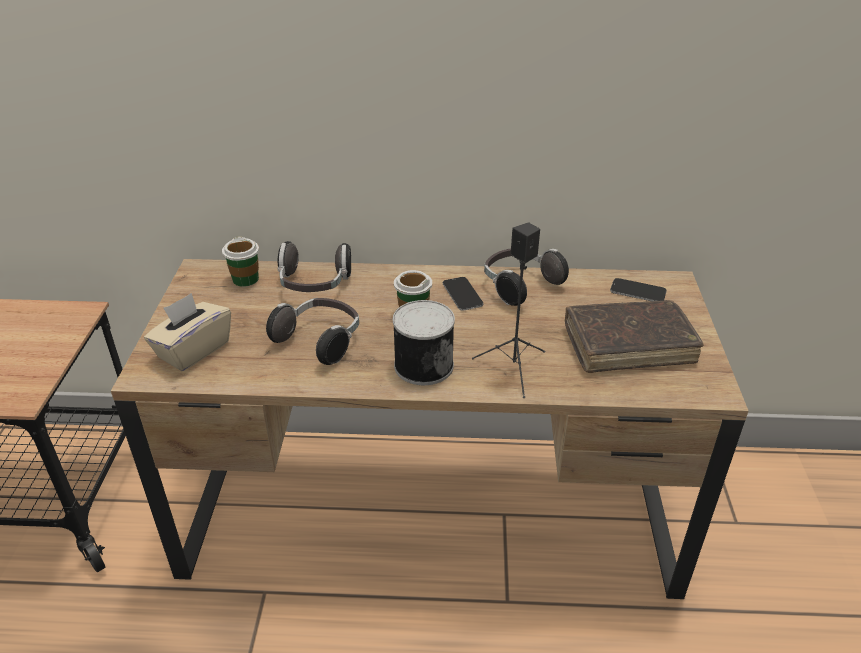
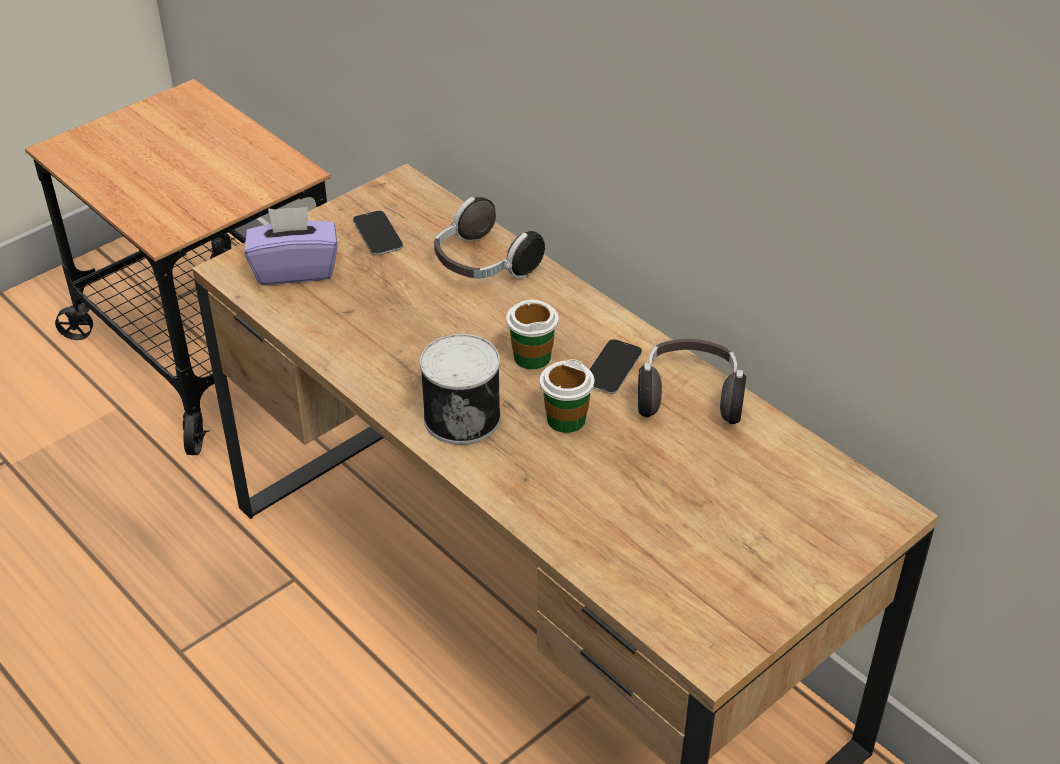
camera: 45 degrees right, 5 degrees up
beige tissue box [144,293,231,371] -> purple tissue box [245,207,338,285]
cup [222,236,259,287] -> cup moved to [540,359,594,433]
headphones [266,298,359,365] -> none
black speaker [472,222,545,398] -> none
brown book [565,300,704,373] -> none
phone [610,278,667,301] -> phone moved to [353,211,403,255]

